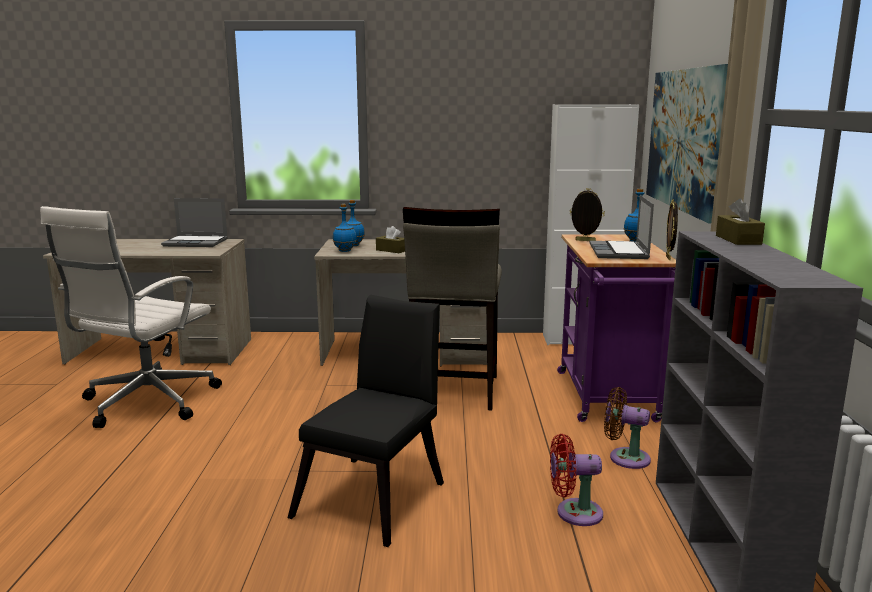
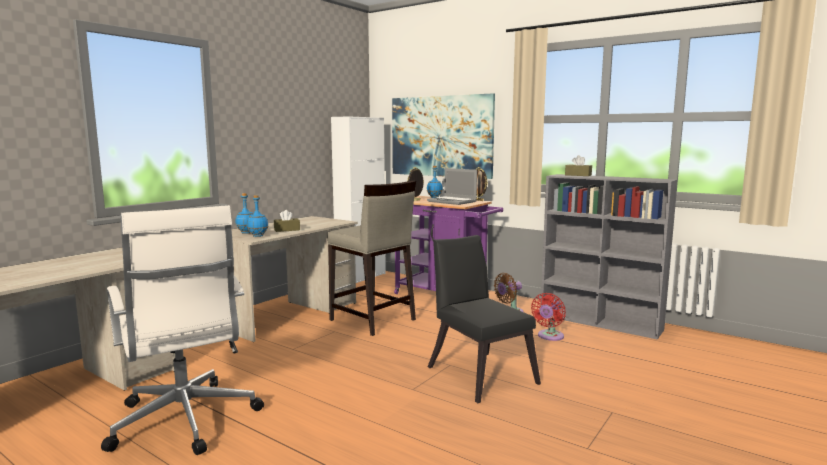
camera: 55 degrees left, 5 degrees down
laptop [161,198,228,247] -> none

